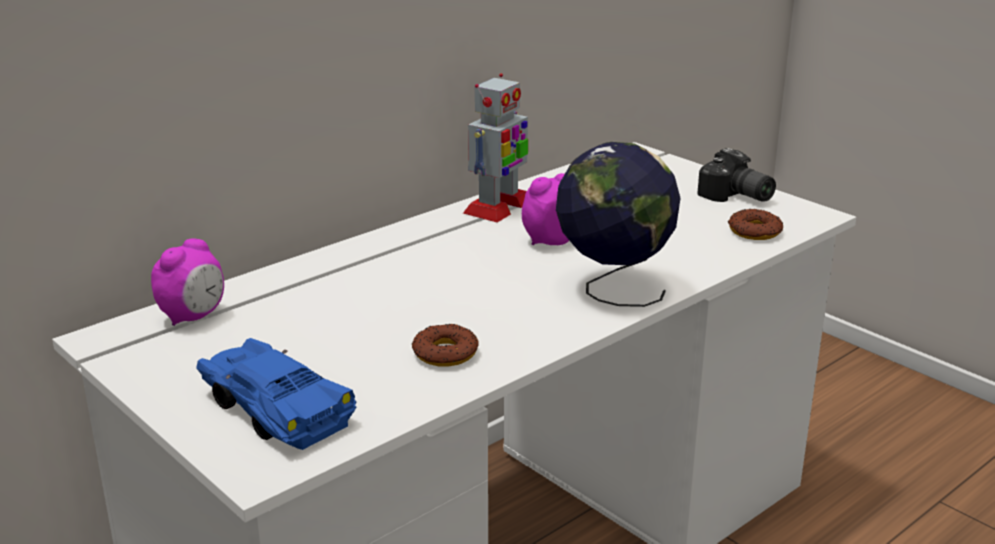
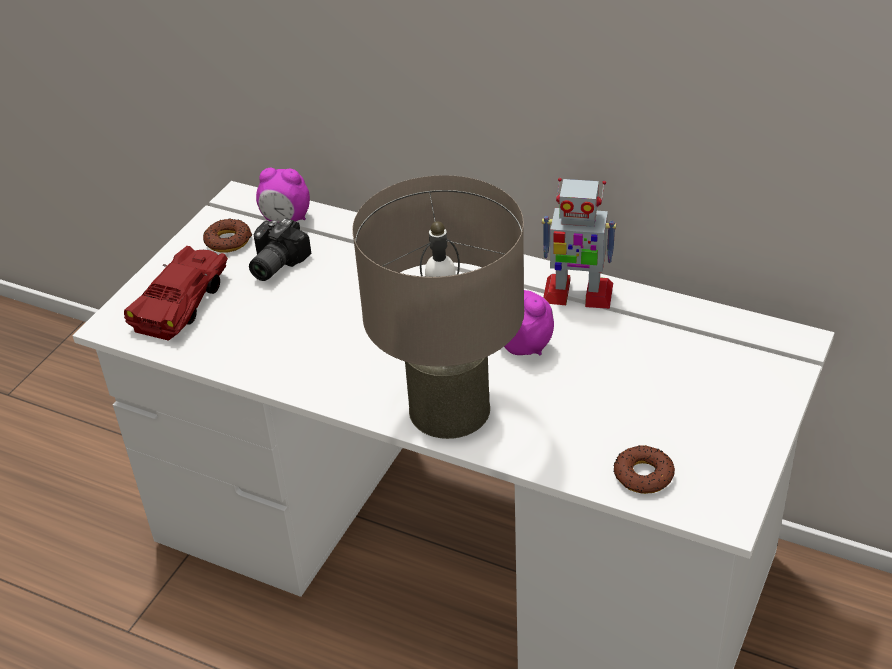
camera: 70 degrees right, 15 degrees up
blue toy car [196,338,357,450] -> red toy car [124,246,228,341]
donut [412,324,479,366] -> donut moved to [203,218,252,253]
globe [556,142,680,307] -> beige table lamp [352,175,524,439]
camera [697,148,776,202] -> camera moved to [249,218,311,281]

